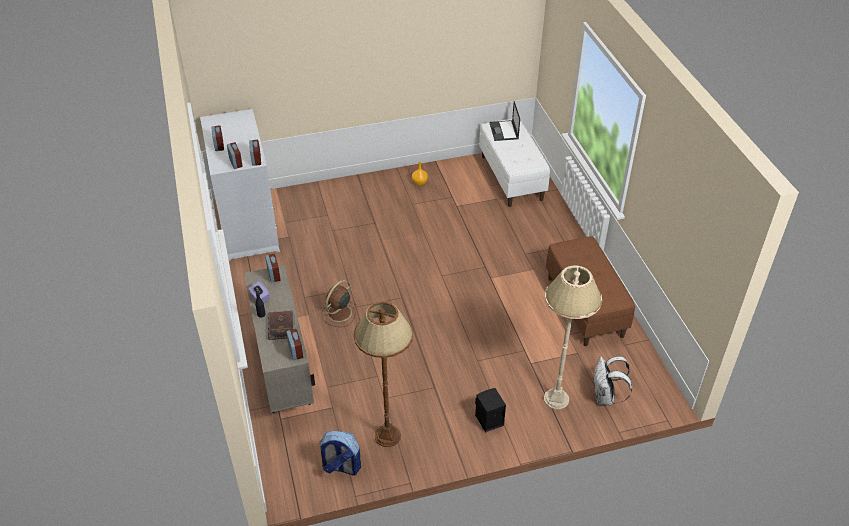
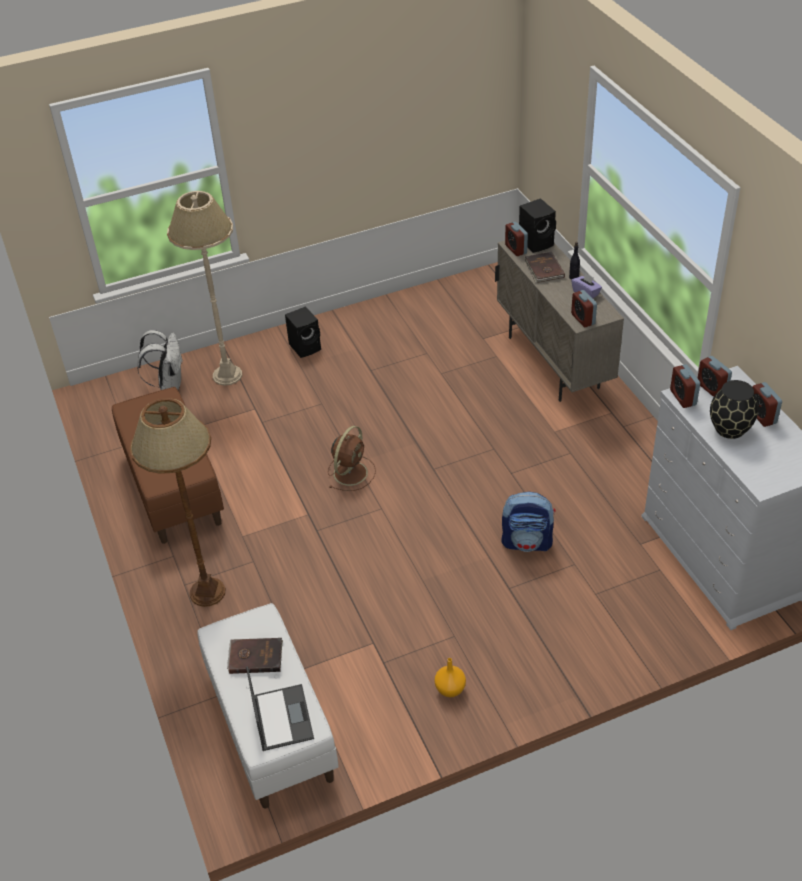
camera: 175 degrees right, 0 degrees up
backpack [319,431,361,475] -> backpack moved to [502,492,556,552]
brown fan [321,280,357,327] -> brown fan moved to [328,426,376,491]
brown floor lamp [354,302,413,447] -> brown floor lamp moved to [130,398,225,607]
none -> brown book [227,638,283,674]
none -> black speaker [519,198,556,253]
none -> black vase [710,380,758,439]

